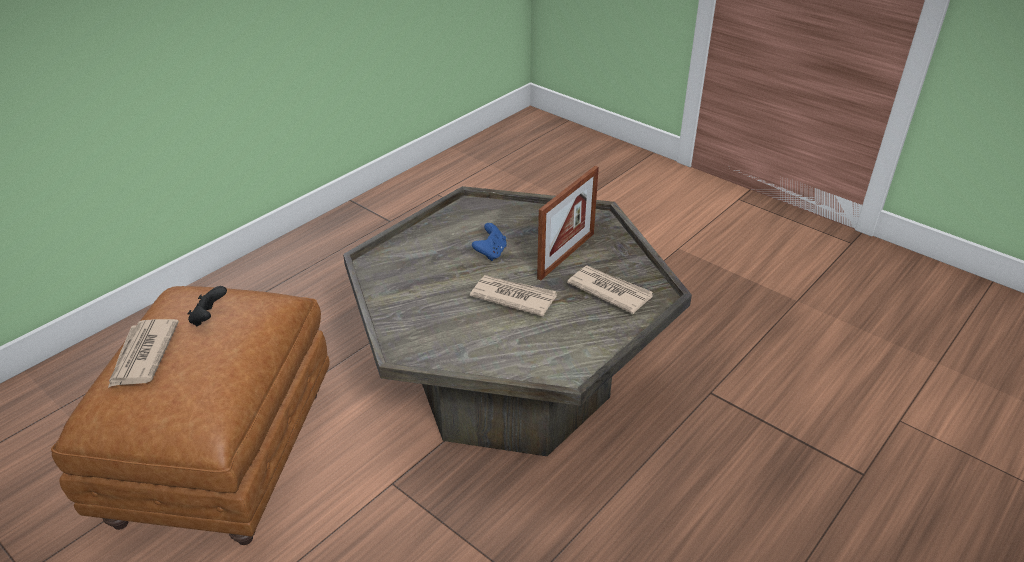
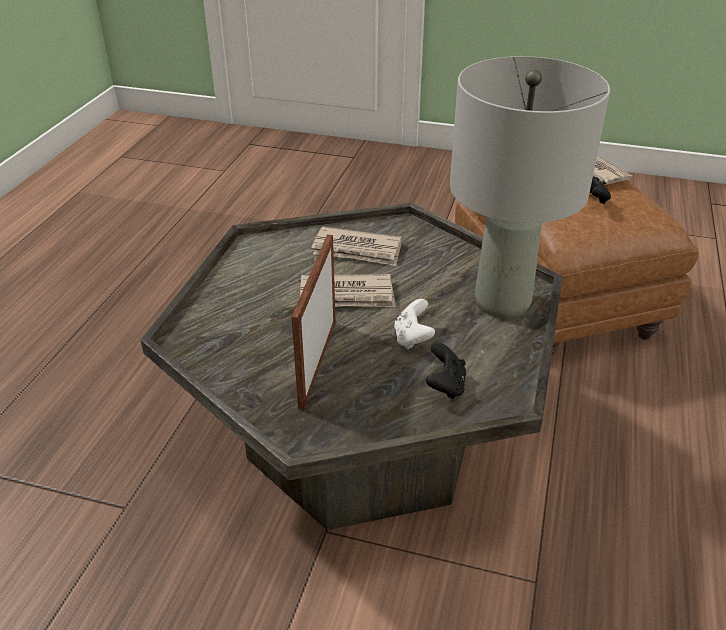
camera: 155 degrees right, 0 degrees up
blue game controller [472,223,507,261] -> white game controller [394,299,435,349]
newspaper [567,265,653,314] -> newspaper moved to [311,226,402,266]
none -> black game controller [426,342,466,399]
none -> grey table lamp [450,56,610,318]

